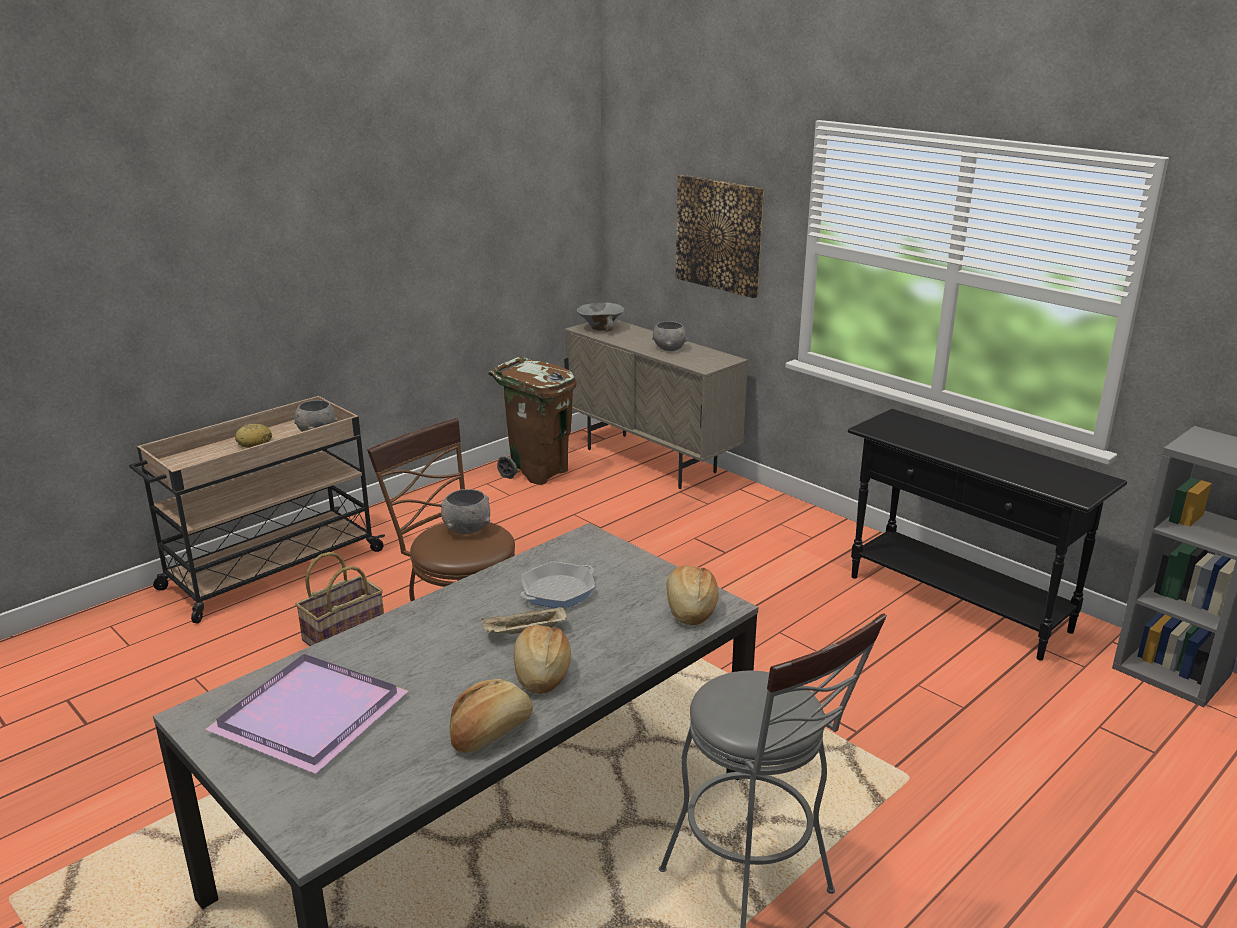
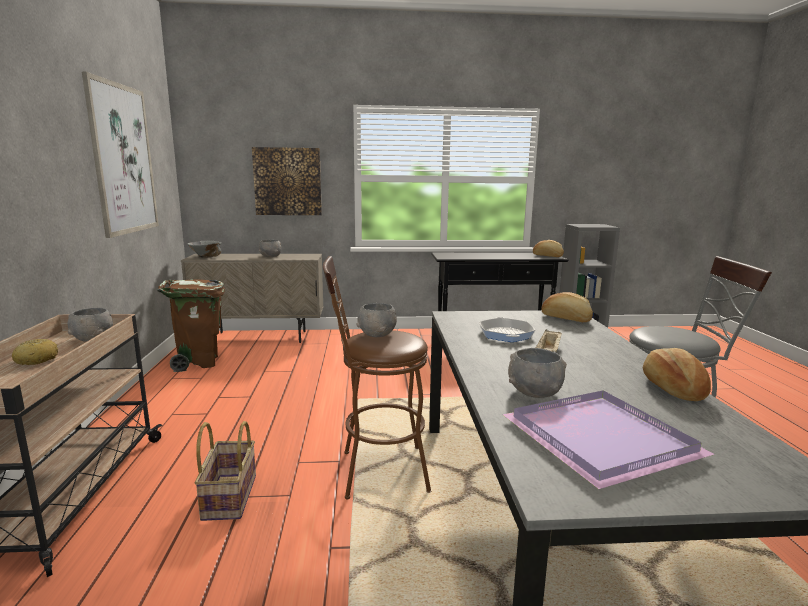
camera: 50 degrees left, 10 degrees down
bread [514,625,571,694] -> bread moved to [533,240,564,257]
none -> picture [82,72,159,238]
none -> grey bowl [508,348,567,398]

